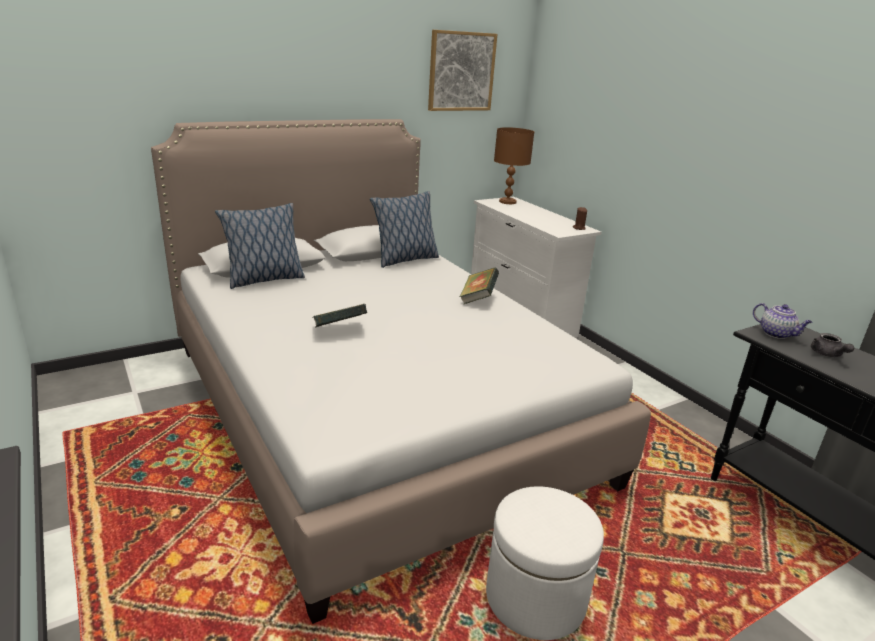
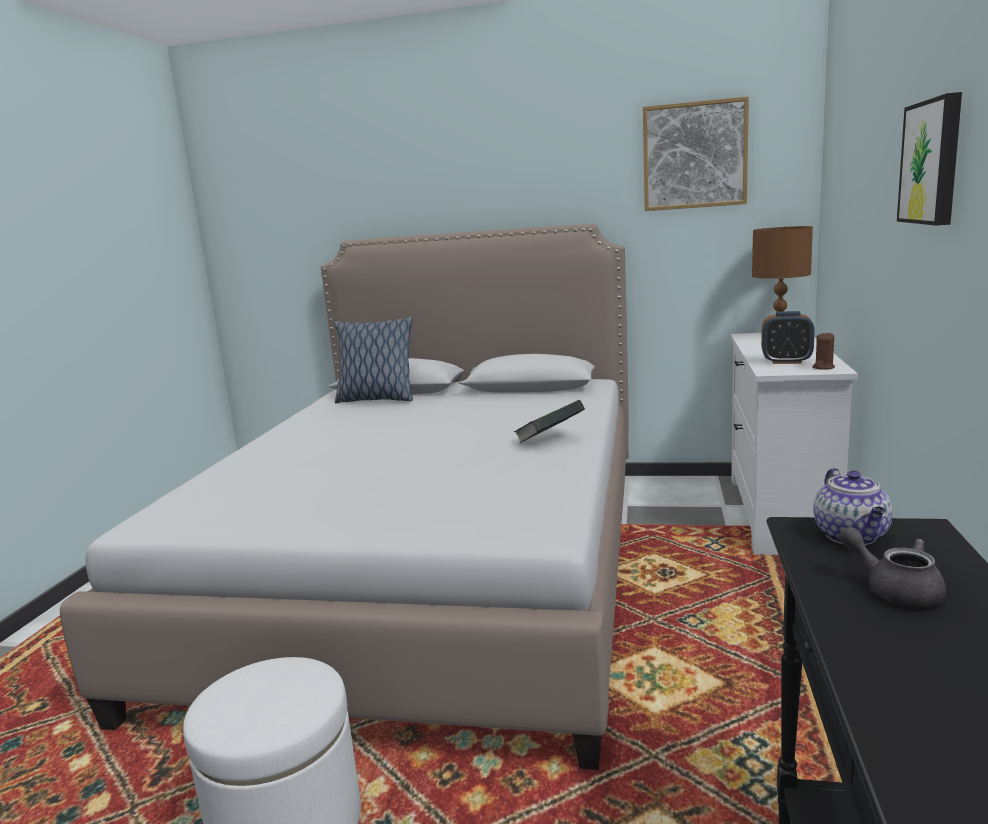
camera: 45 degrees right, 10 degrees down
book [313,304,367,328] -> none
pillow [370,191,439,268] -> none
grey teapot [811,333,854,357] -> grey teapot turned 105 degrees clockwise [839,527,946,607]
none -> alarm clock [761,311,815,364]
none -> picture [897,92,962,225]

